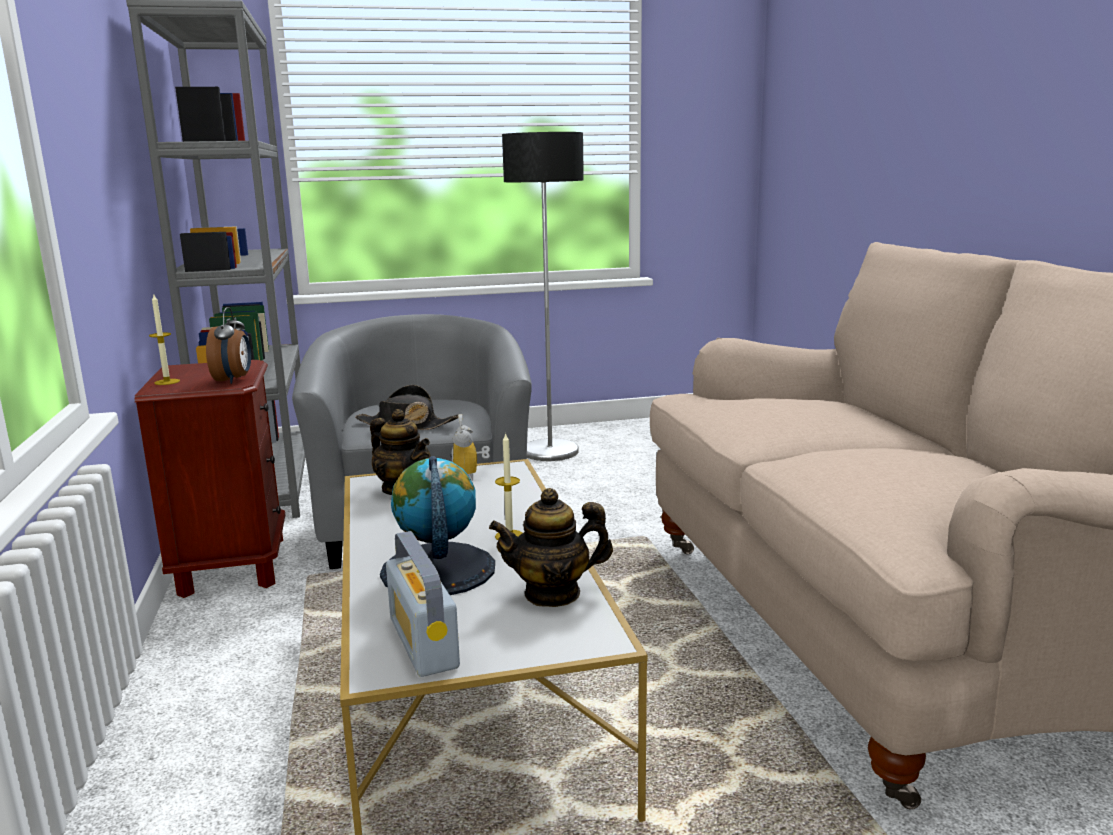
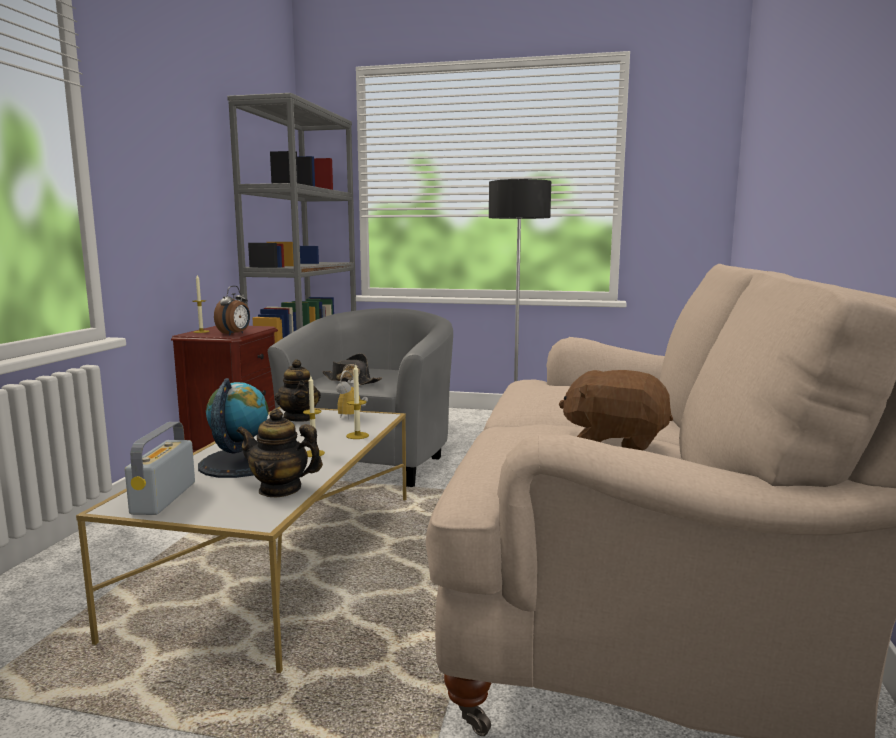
camera: 25 degrees right, 5 degrees down
none -> candle [346,365,369,439]
none -> brown plush toy [559,370,673,450]

